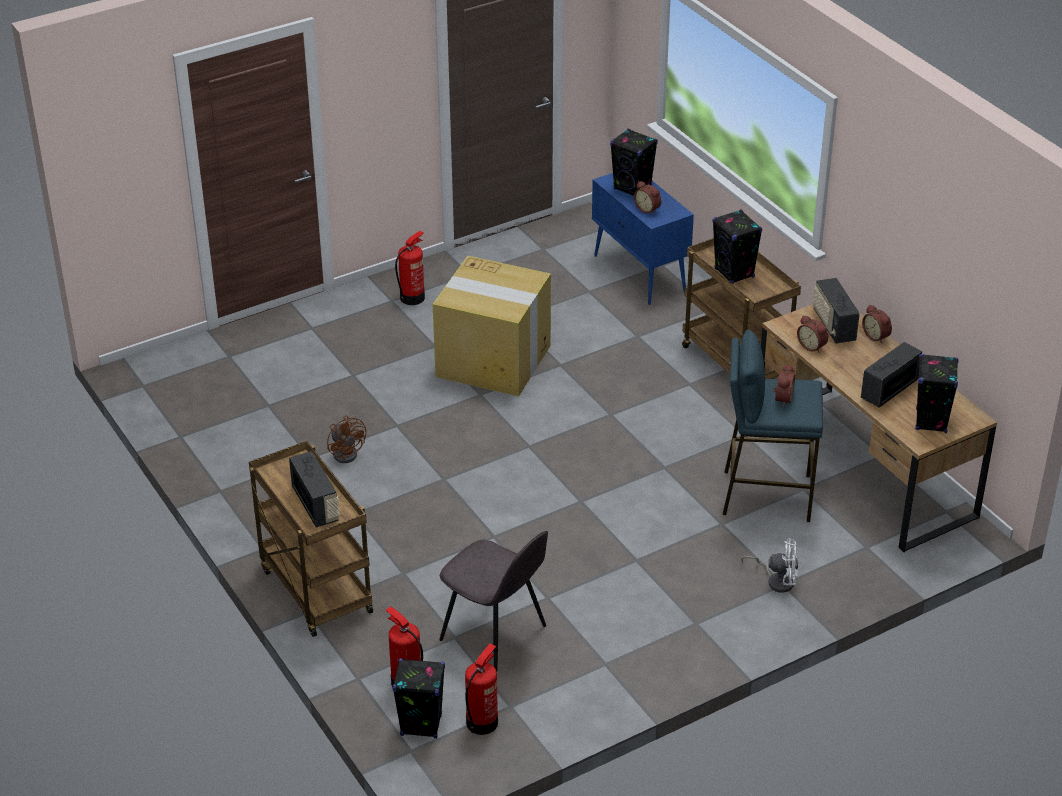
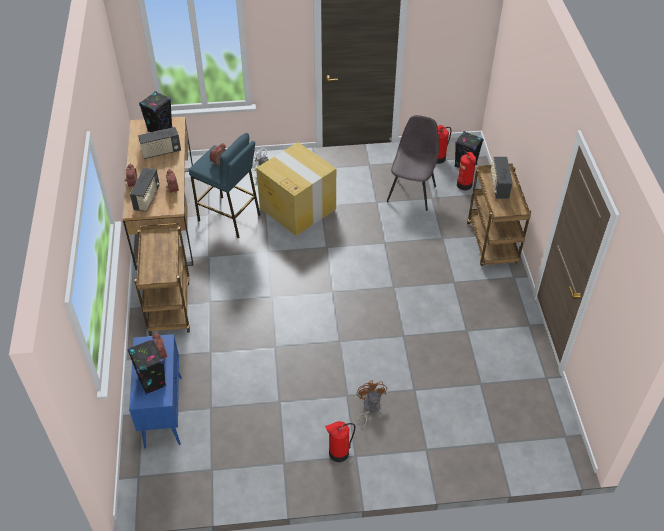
camera: 155 degrees left, 10 degrees up
brown fan [327,415,366,463] -> brown fan moved to [357,380,387,430]
cardboard box [433,256,551,396] -> cardboard box moved to [256,142,336,236]
grey chair [439,531,548,672] -> grey chair turned 45 degrees clockwise [386,115,439,211]
black speaker [712,210,762,284] -> none

